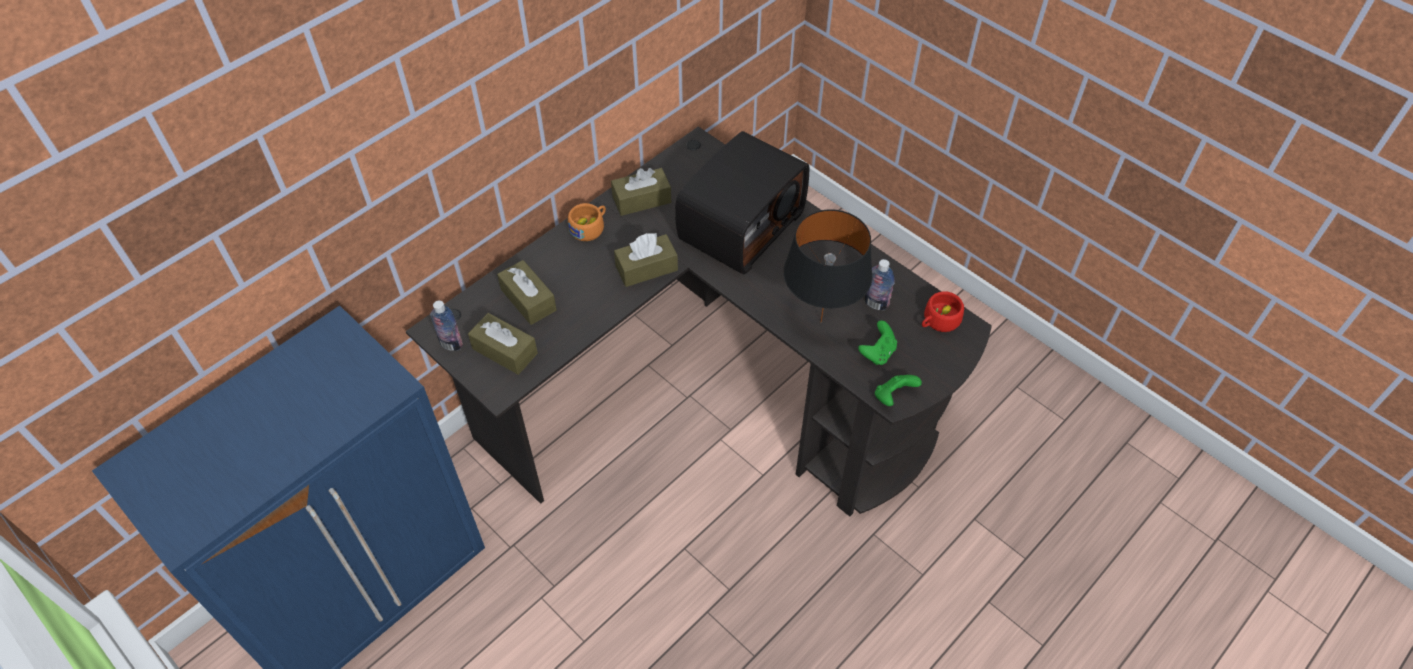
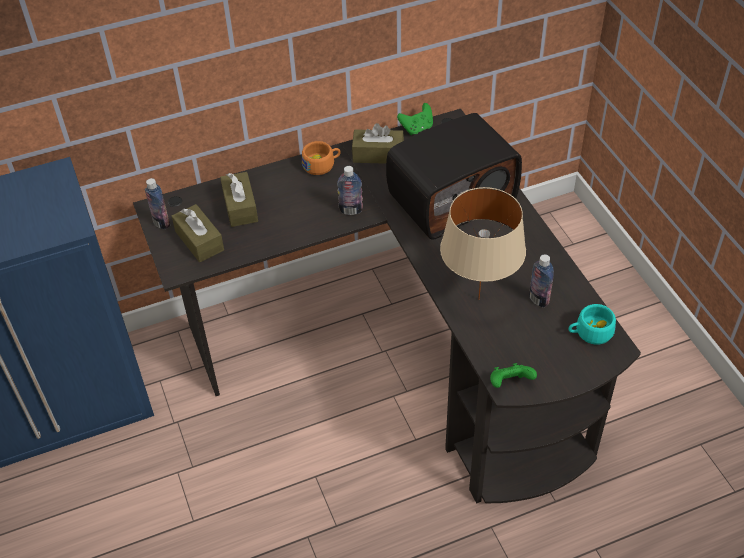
camera: 25 degrees right, 5 degrees down
brown tissue box [614,233,678,287] -> bottle [337,166,363,215]
black table lamp [783,209,873,322] -> beige table lamp [440,187,526,300]
green game controller [858,320,897,365] -> green game controller moved to [397,103,433,135]
red cup [922,291,964,332] -> turquoise cup [569,304,616,345]

